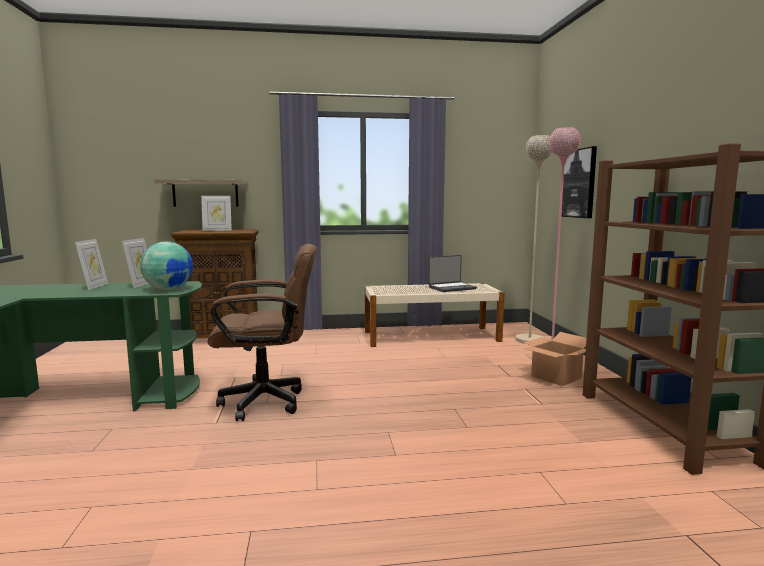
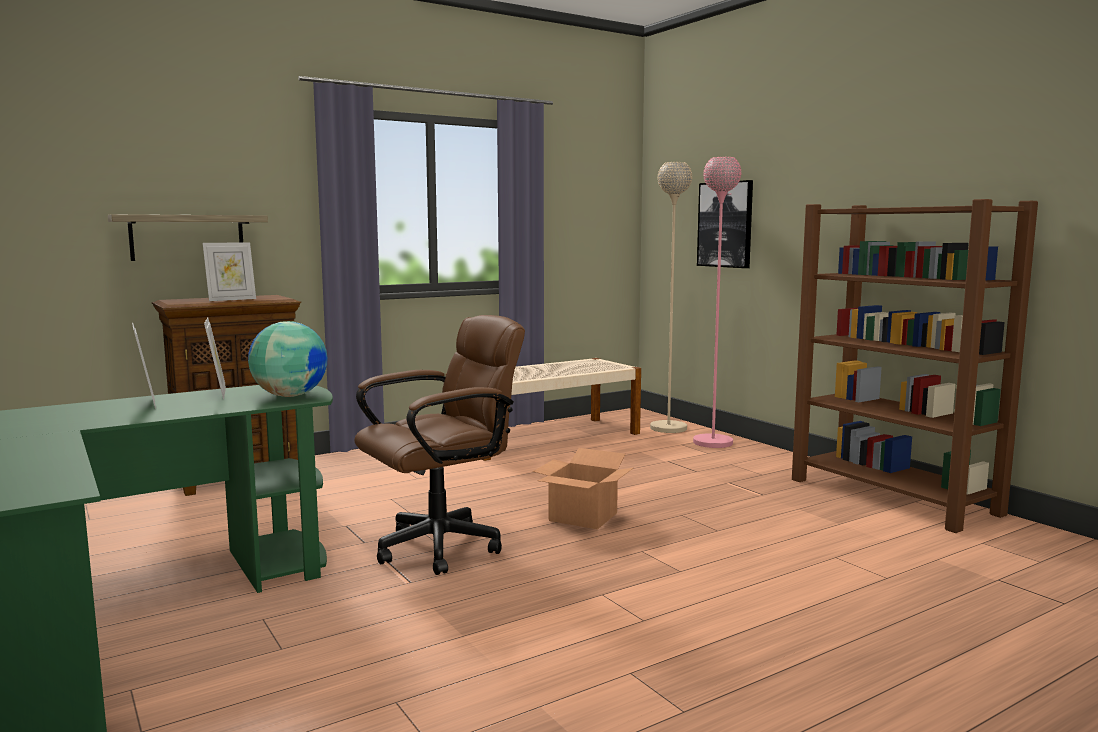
camera: 25 degrees left, 0 degrees up
laptop [428,255,477,292] -> none
cardboard box [523,332,587,386] -> cardboard box moved to [533,448,633,529]

